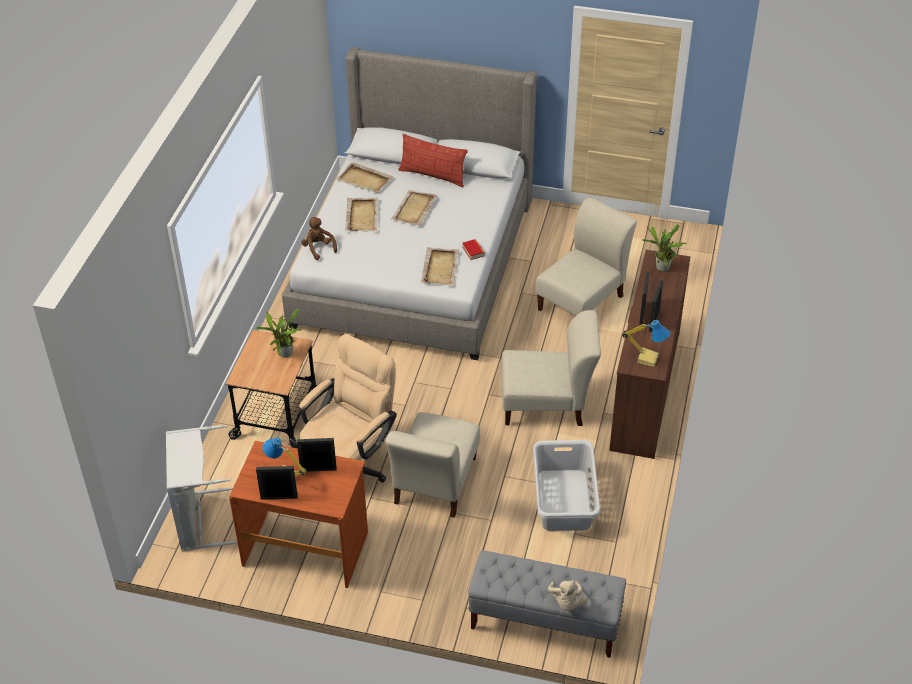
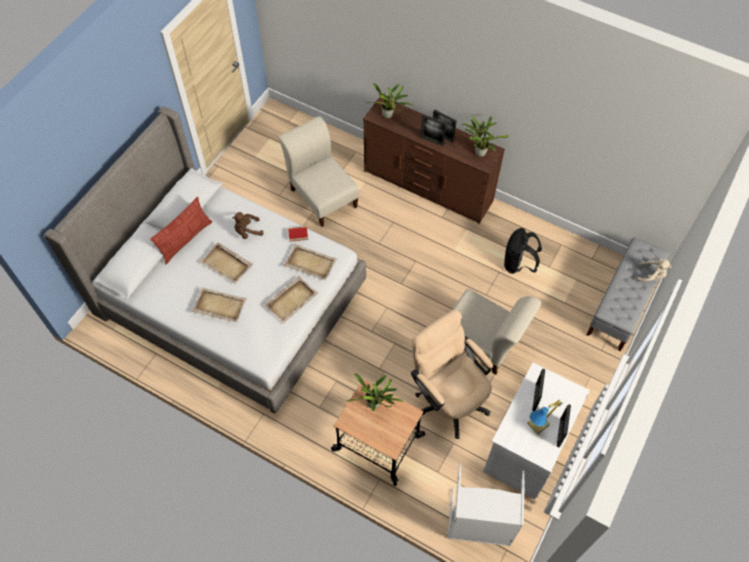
camera: 75 degrees left, 15 degrees up
brown desk [229,441,368,588] -> white desk [483,362,589,499]
brown plush toy [301,217,337,260] -> brown plush toy moved to [232,212,264,239]
beige tray [336,162,394,193] -> beige tray moved to [264,276,318,324]
beige chair [501,310,601,426] -> none
grey laundry basket [533,440,600,531] -> black backpack [504,228,542,274]
table lamp [622,320,670,367] -> potted plant [462,116,509,157]

